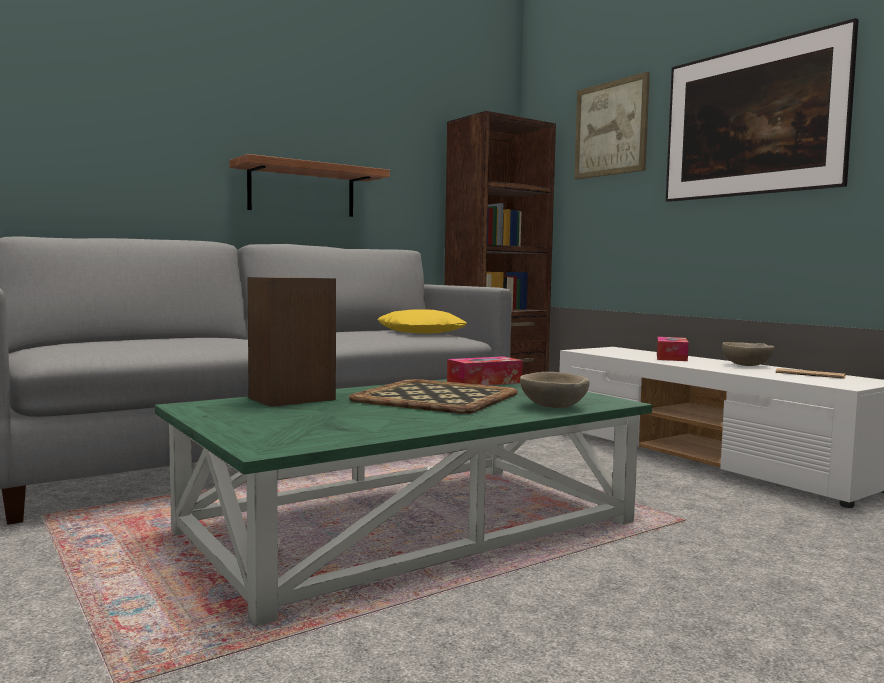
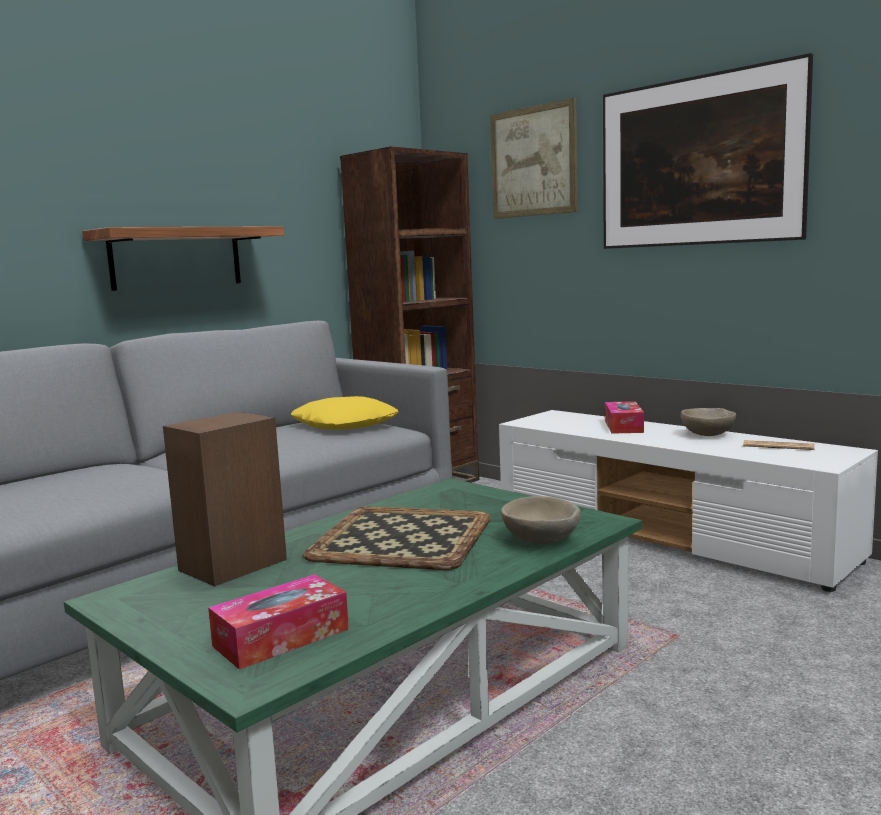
camera: 10 degrees left, 5 degrees up
tissue box [447,356,523,385] -> tissue box moved to [208,575,349,670]

